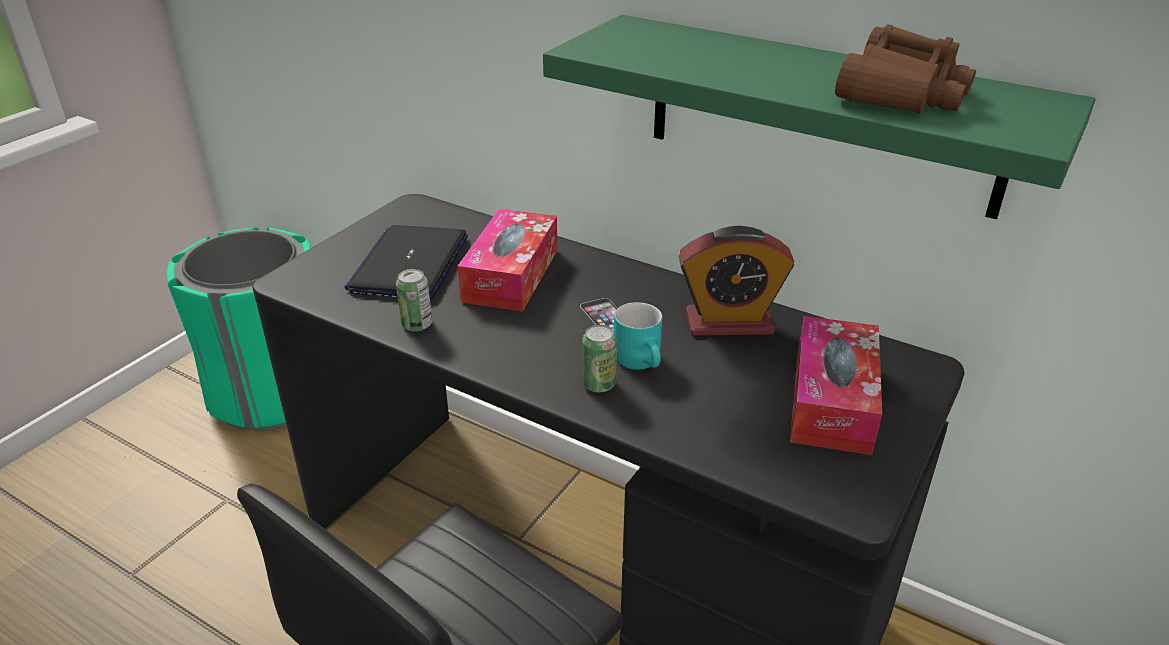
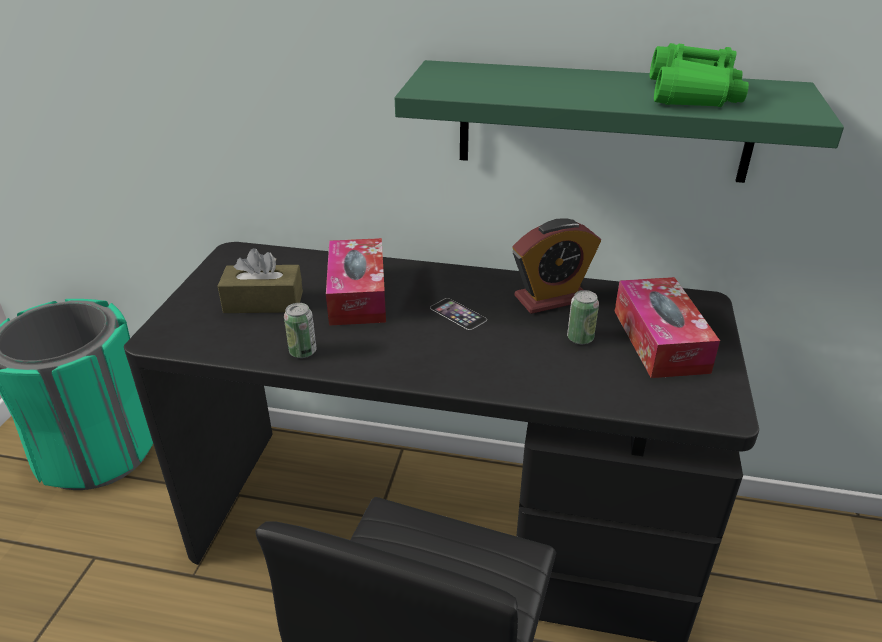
camera: 20 degrees left, 0 degrees up
laptop [345,225,468,299] -> brown tissue box [218,248,303,313]
can [582,325,617,392] -> can moved to [567,290,599,344]
turquoise mug [614,302,662,370] -> none
brown binoculars [835,24,976,114] -> green binoculars [650,43,749,107]

